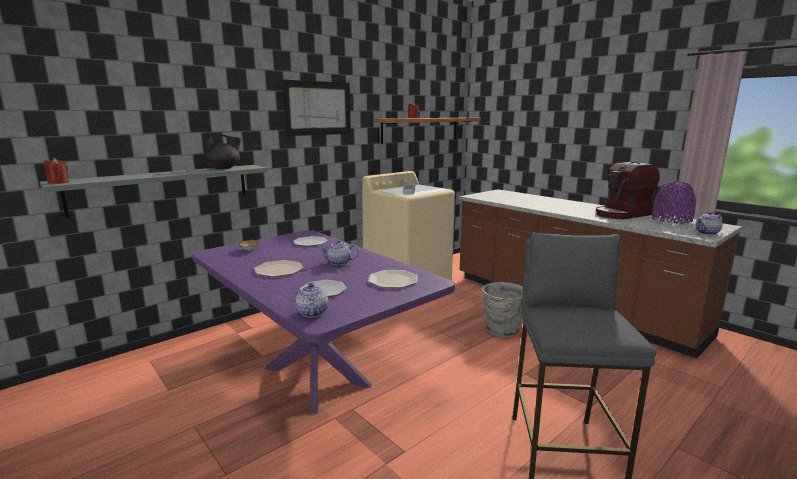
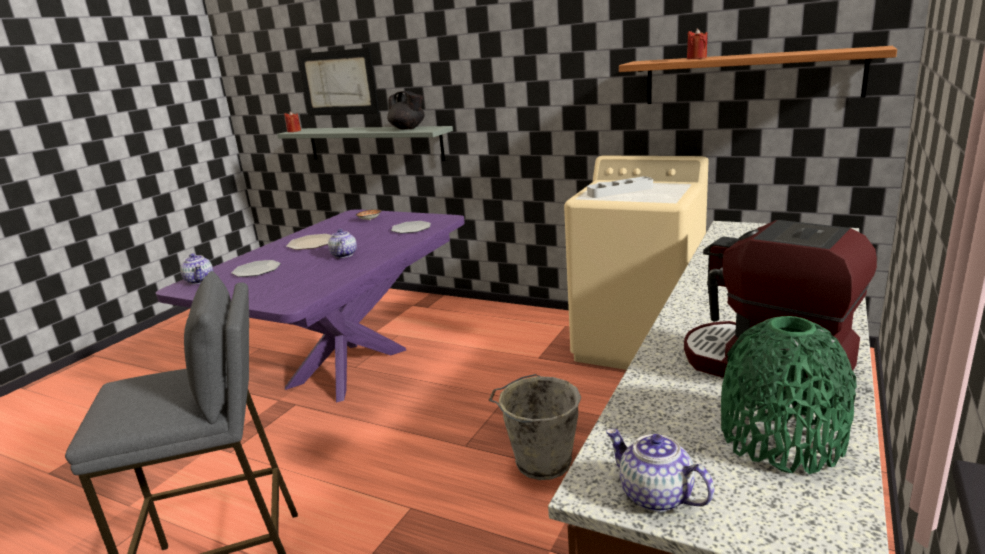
camera: 70 degrees right, 5 degrees up
picture [282,80,351,136] -> picture moved to [297,48,379,116]
teapot [295,282,328,318] -> teapot turned 90 degrees clockwise [180,253,213,284]
plate [368,270,418,288] -> none
purple vase [652,181,696,224] -> green vase [721,316,857,474]

